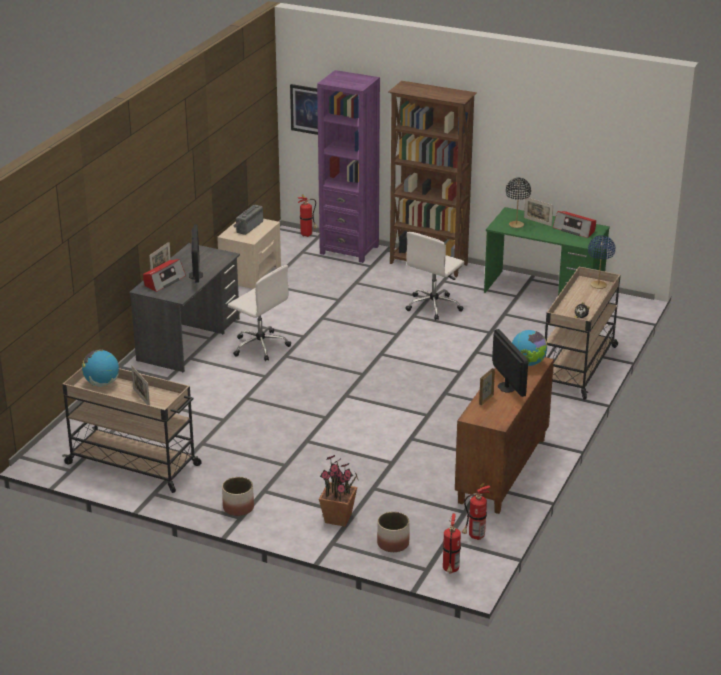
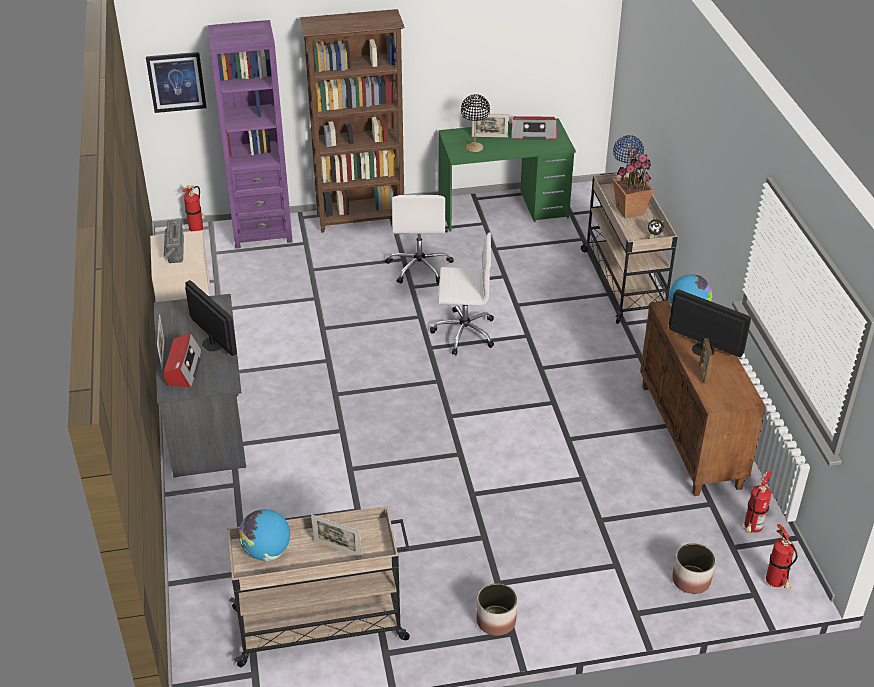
camera: 35 degrees left, 10 degrees up
white office chair [228,265,291,361] -> white office chair moved to [430,232,494,355]
potted plant [319,455,358,527] -> potted plant moved to [613,148,654,218]

